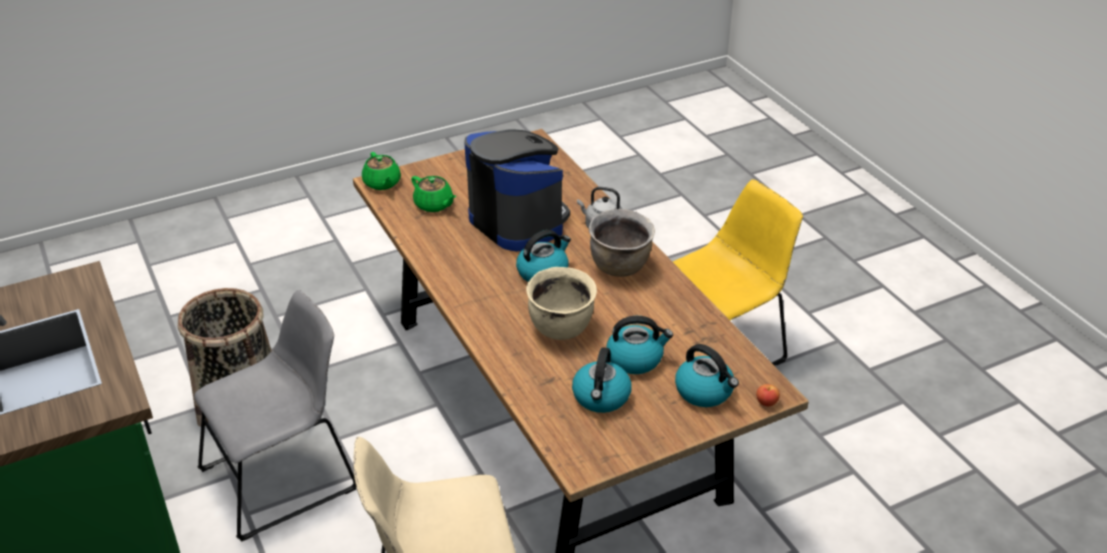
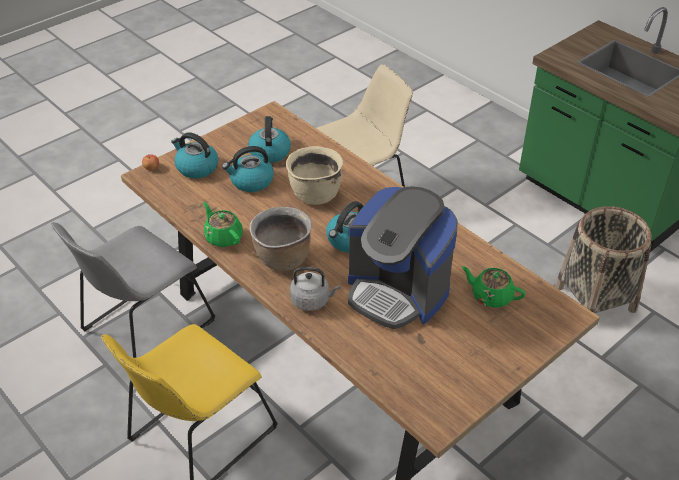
camera: 165 degrees right, 5 degrees up
grey chair [194,290,356,542] -> grey chair moved to [51,222,215,358]
green teapot [362,152,401,190] -> green teapot moved to [203,202,243,247]

